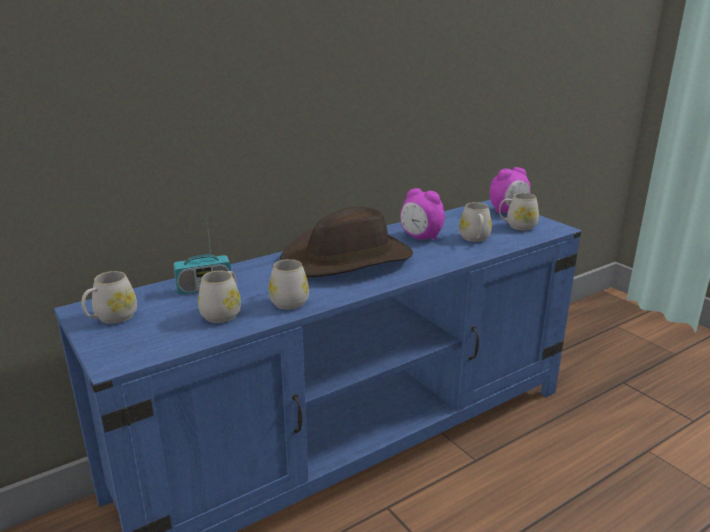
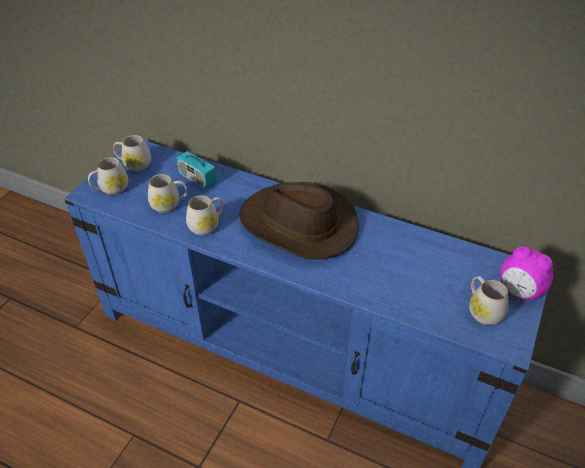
camera: 60 degrees right, 20 degrees up
alarm clock [400,188,445,240] -> none
white mug [459,202,492,242] -> white mug moved to [88,157,128,195]

